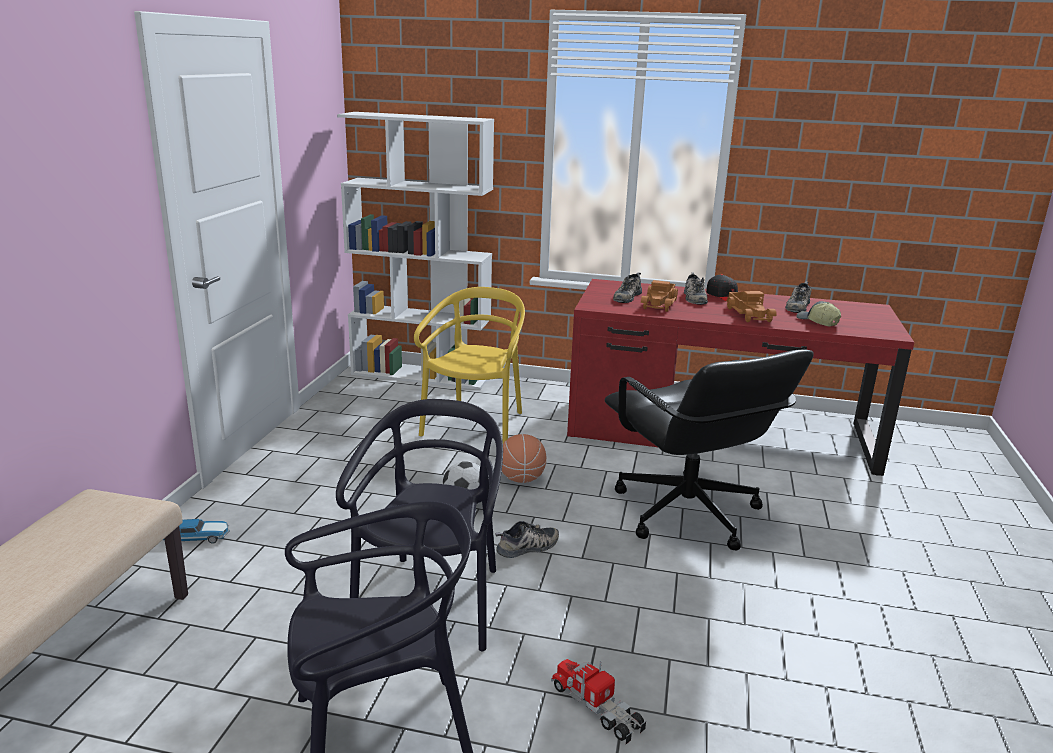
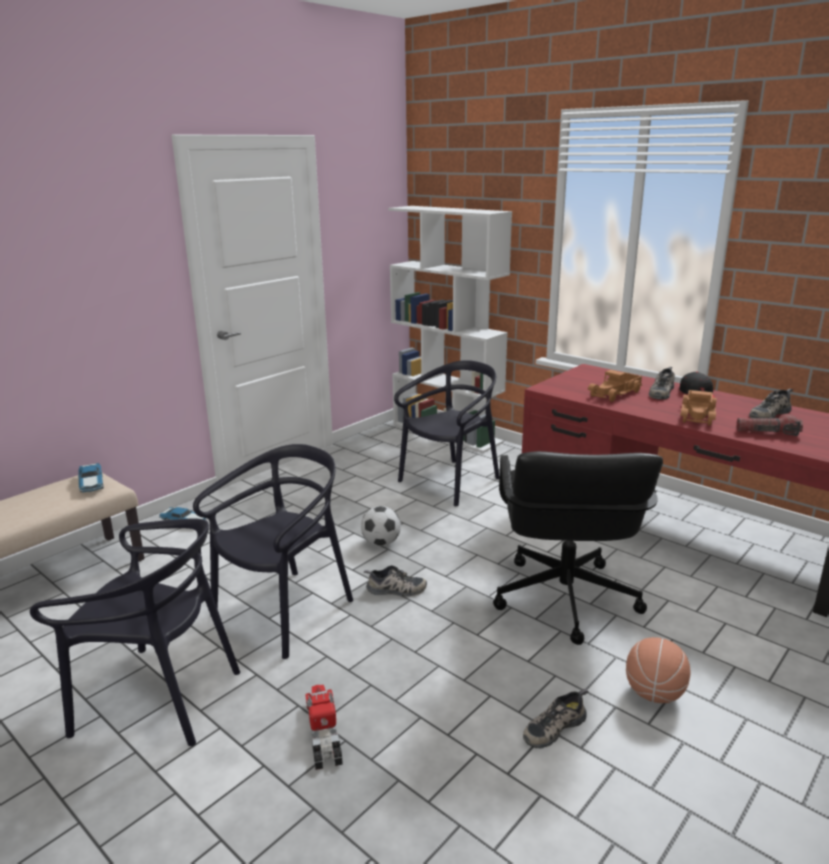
camera: 30 degrees right, 0 degrees up
yellow chair [414,287,525,443] -> black chair [394,360,500,507]
basketball [502,434,546,483] -> basketball moved to [626,637,690,703]
shoe [613,272,642,303] -> shoe moved to [523,689,588,748]
cap [796,301,841,327] -> flashlight [736,414,803,436]
none -> toy car [78,463,104,492]

